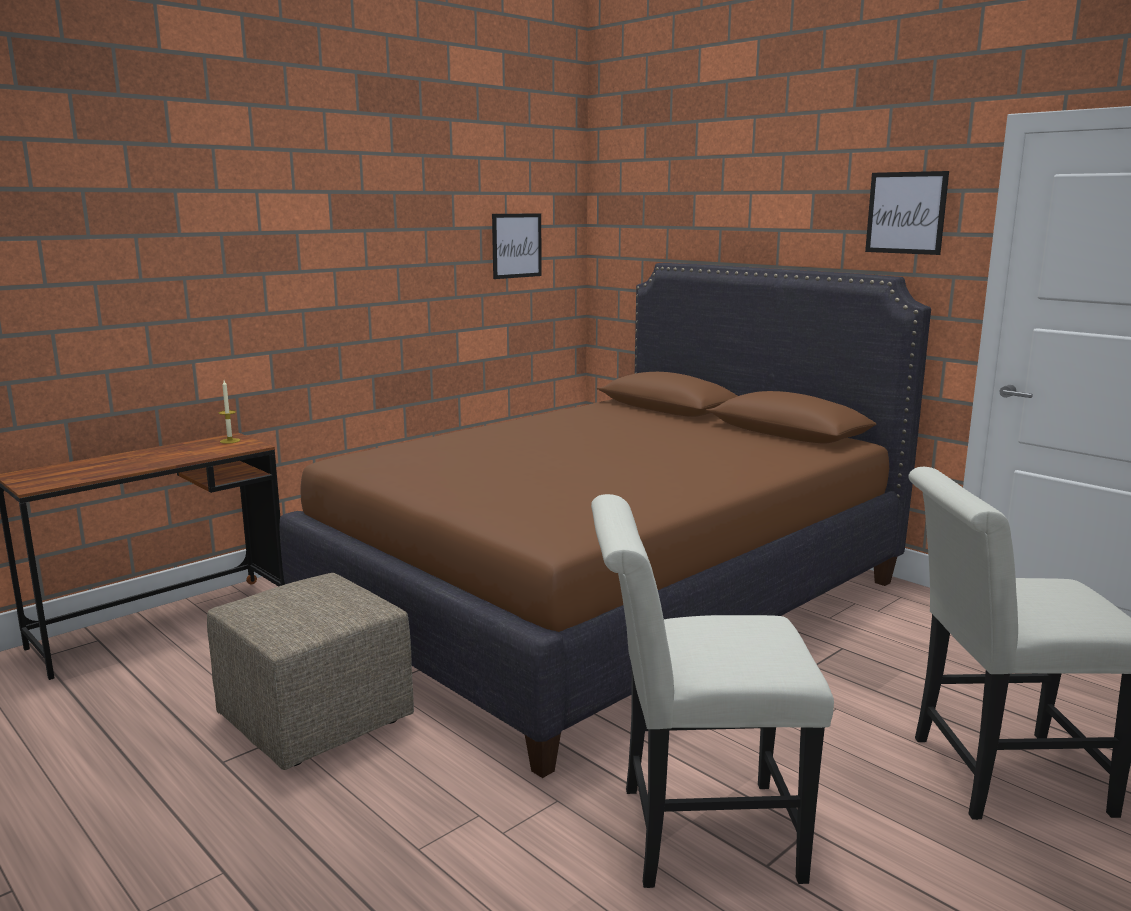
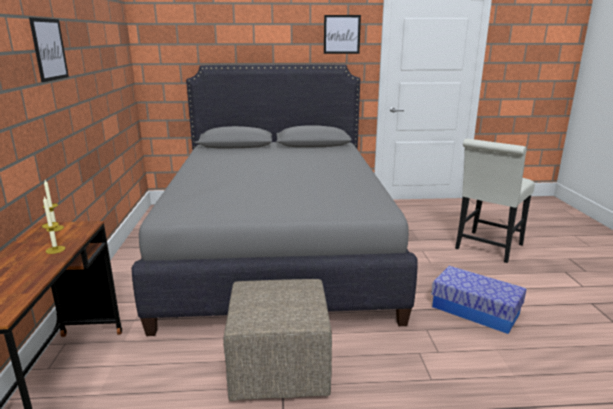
camera: 50 degrees left, 5 degrees up
brown bed [279,263,931,778] -> grey bed [132,64,418,336]
picture [492,213,542,279] -> picture moved to [29,17,69,82]
white chair [591,494,834,888] -> storage box [432,266,527,334]
none -> candle [42,196,65,254]

